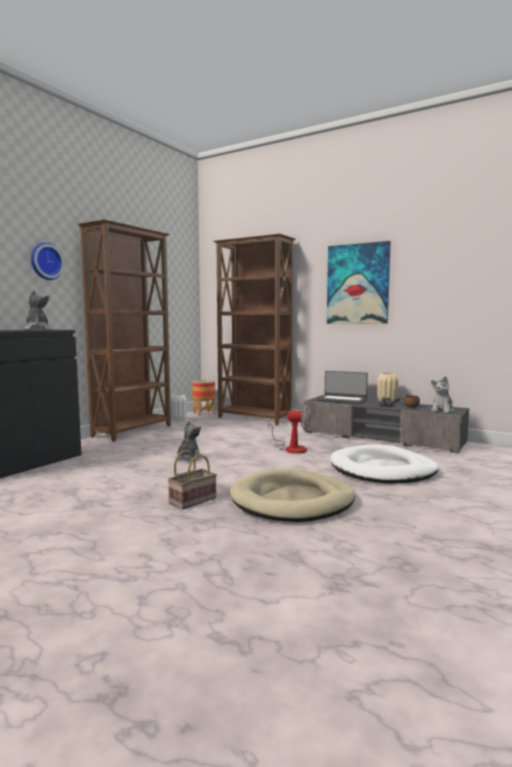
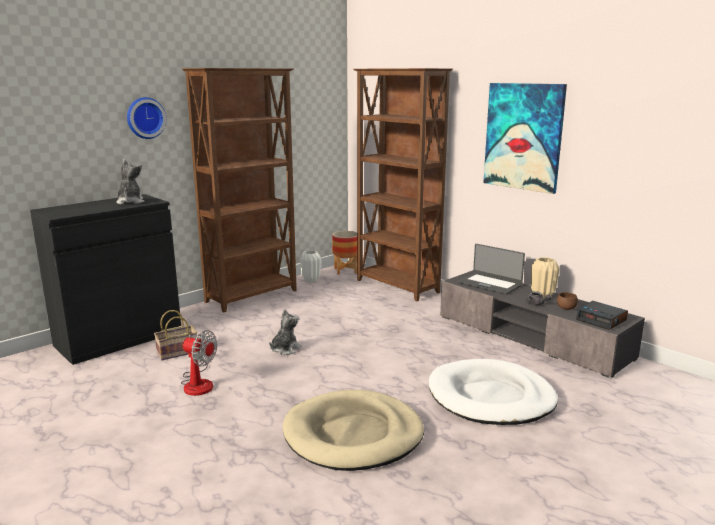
camera: 15 degrees right, 10 degrees up
basket [168,450,217,510] -> basket moved to [154,310,197,360]
fan [268,403,310,454] -> fan moved to [181,330,218,396]
plush toy [431,376,454,413] -> alarm clock [576,301,628,330]

